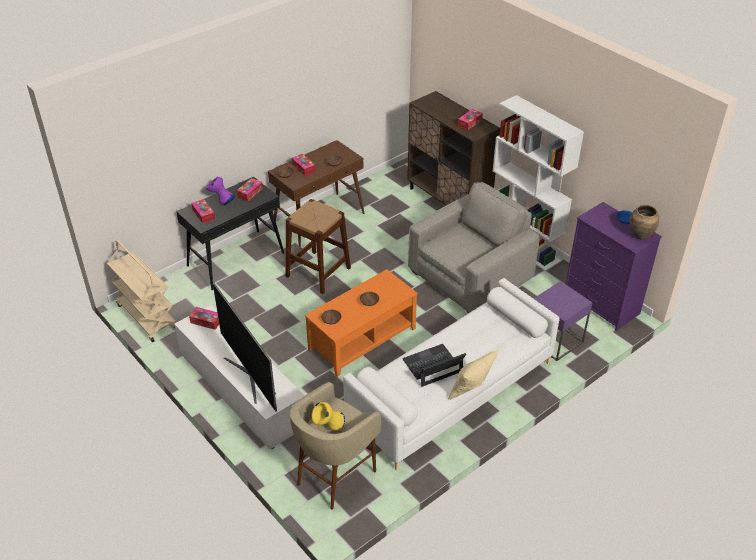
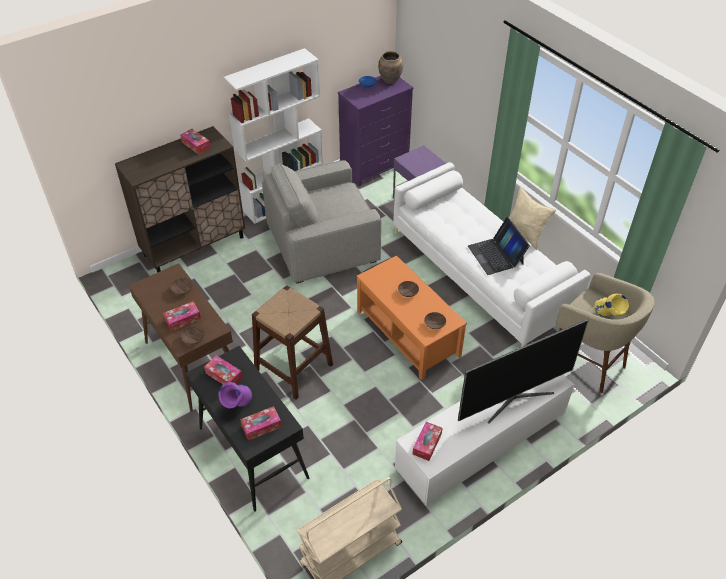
camera: 85 degrees left, 5 degrees up
grey armchair [408,182,540,313] -> grey armchair turned 75 degrees counterclockwise [262,160,382,283]

